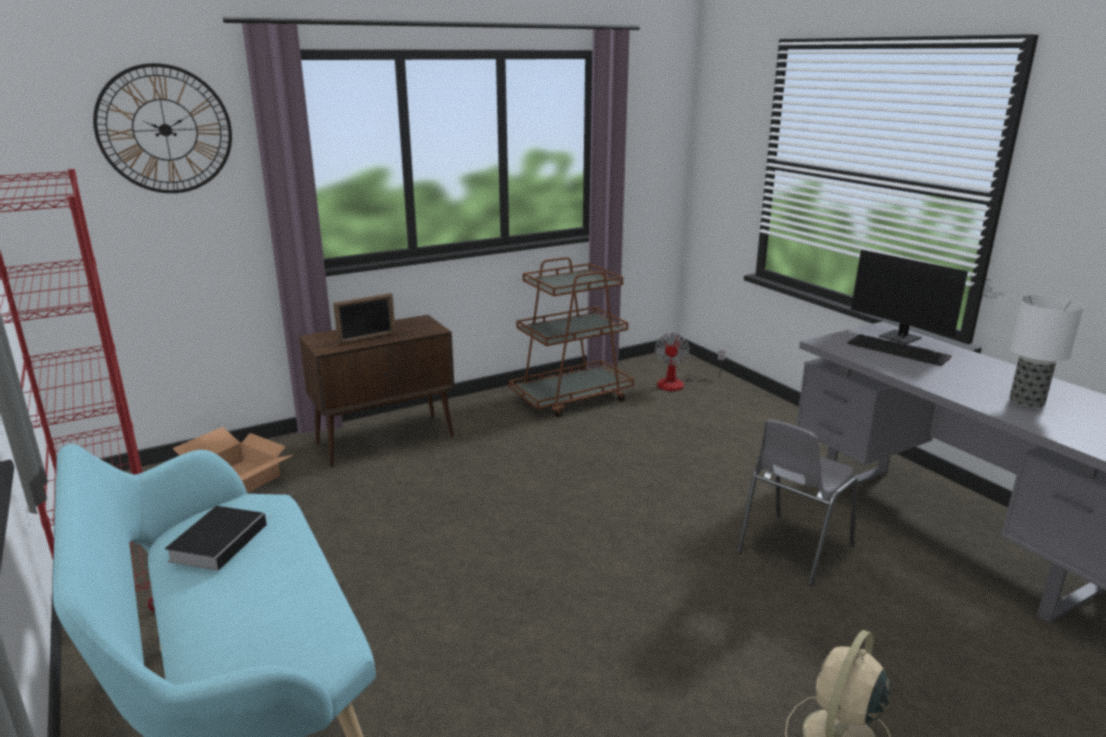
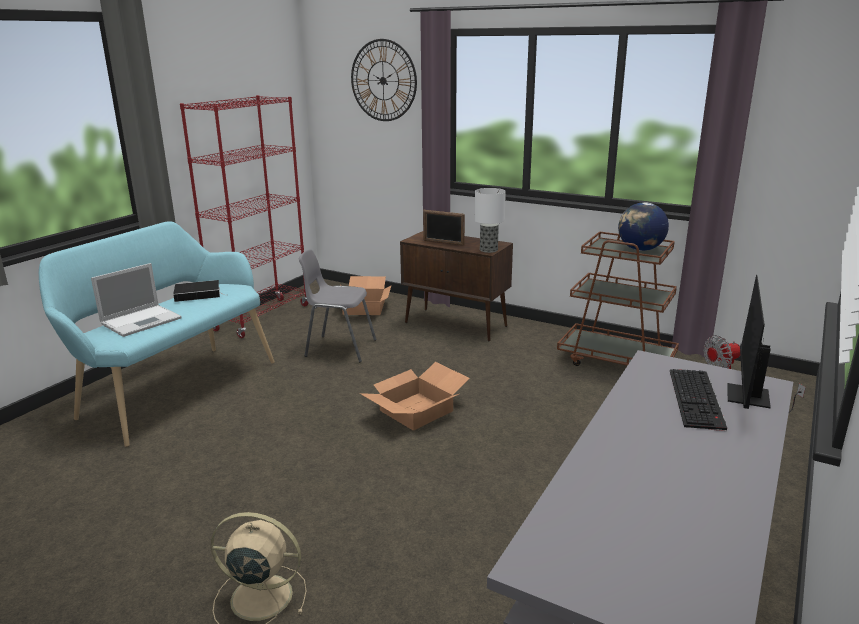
camera: 60 degrees right, 0 degrees up
grey chair [737,419,858,586] -> grey chair moved to [298,249,376,362]
table lamp [1009,295,1084,408] -> table lamp moved to [475,188,506,253]
none -> laptop [91,263,182,337]
none -> cardboard box [360,362,470,430]
none -> globe [618,202,669,251]

